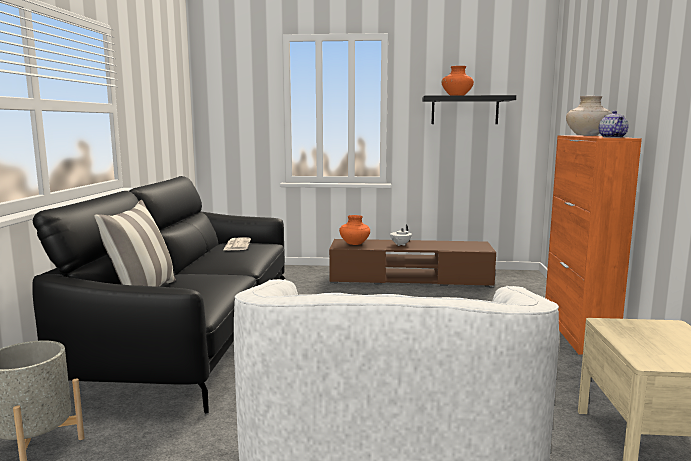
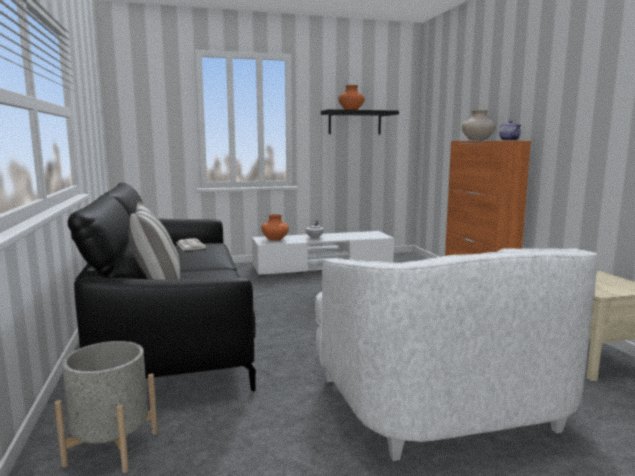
camera: 20 degrees left, 0 degrees up
brown tv stand [329,239,496,287] -> white tv stand [252,231,394,276]

